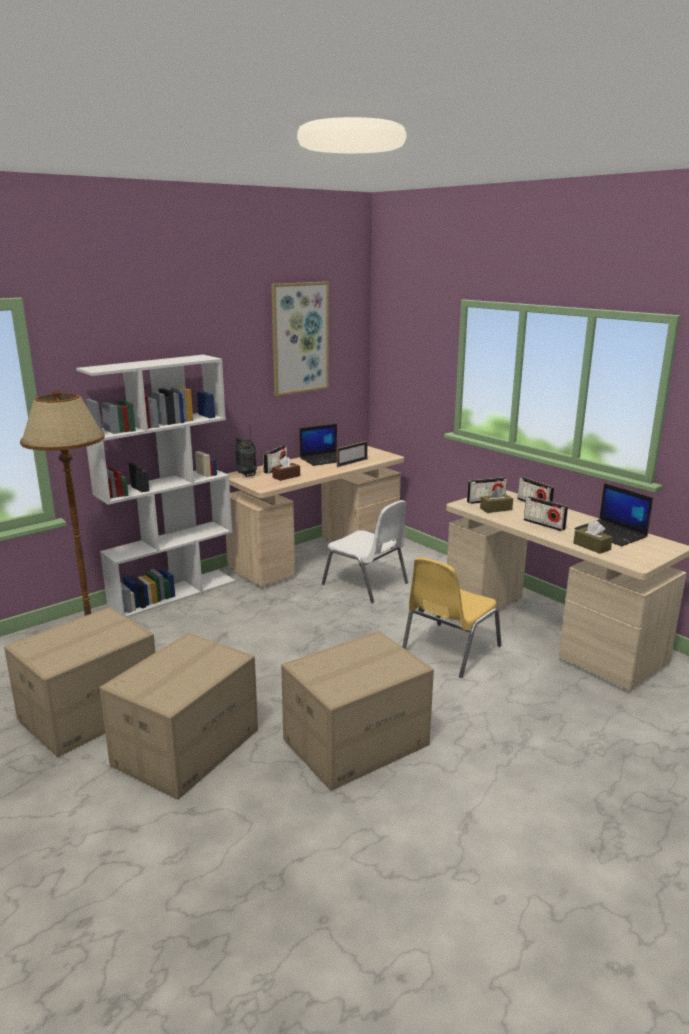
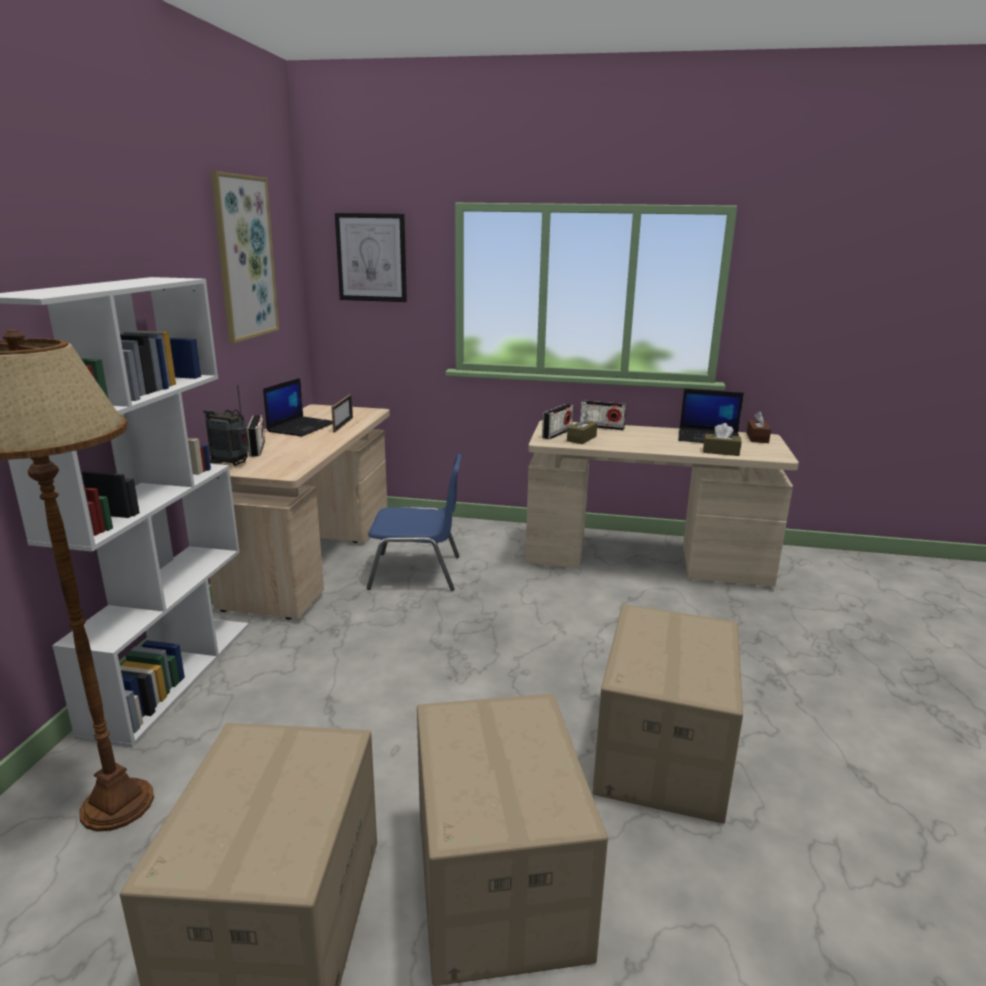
camera: 40 degrees left, 0 degrees up
brown tissue box [272,456,300,481] -> brown tissue box moved to [747,411,771,443]
white chair [322,500,408,603] -> blue chair [367,454,462,591]
yellow chair [402,557,501,678] -> none
radio [524,496,568,531] -> none
none -> picture [335,213,407,302]

